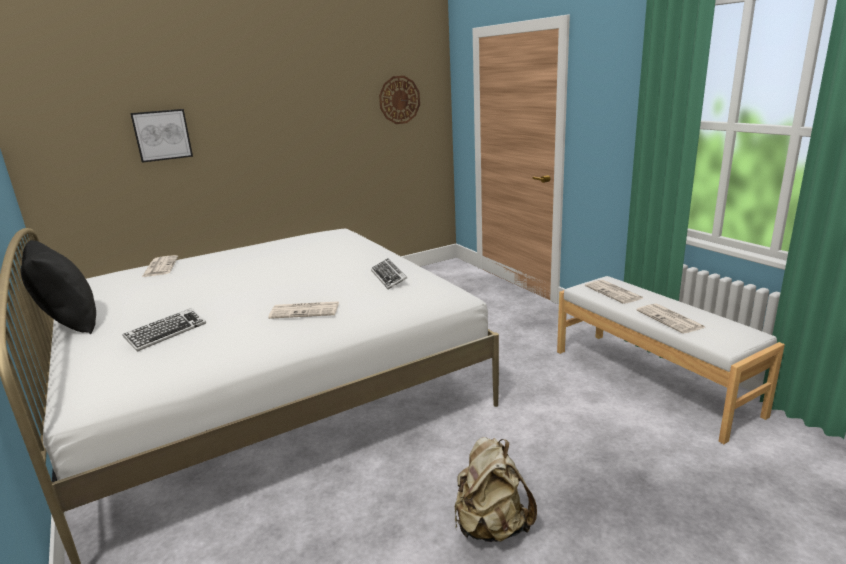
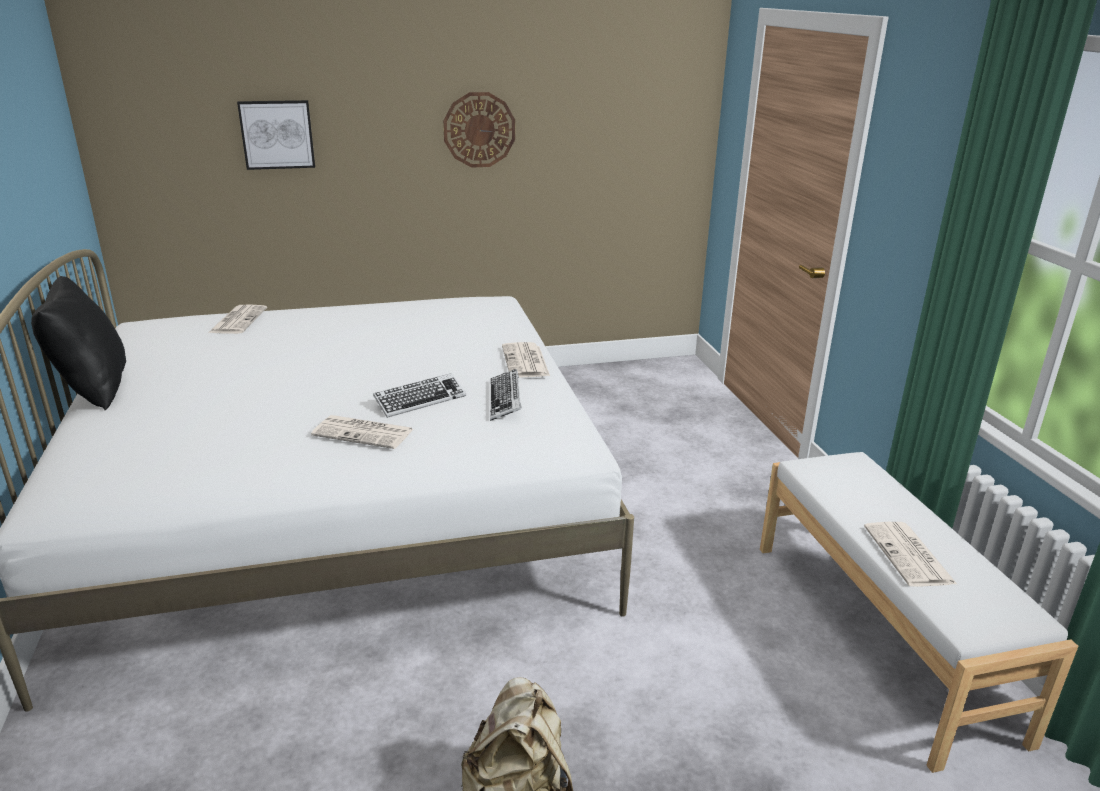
camera: 15 degrees right, 5 degrees up
keyboard [122,308,206,352] -> keyboard moved to [373,373,466,418]
wall clock [379,76,420,124] -> wall clock moved to [443,92,515,168]
newspaper [585,280,643,304] -> newspaper moved to [502,342,550,378]

